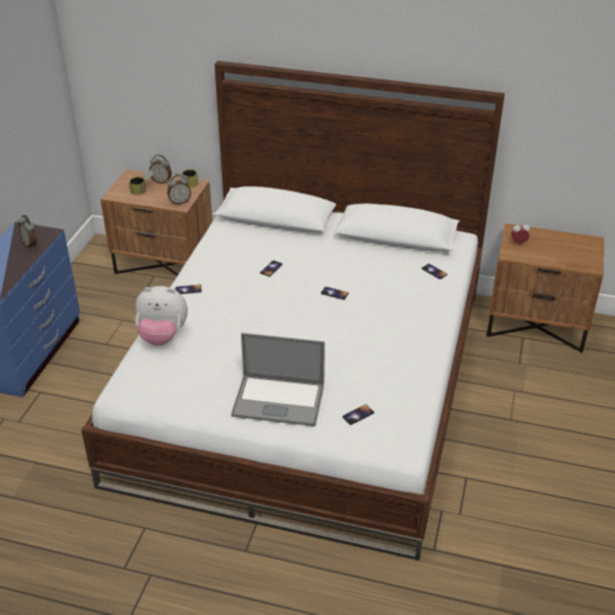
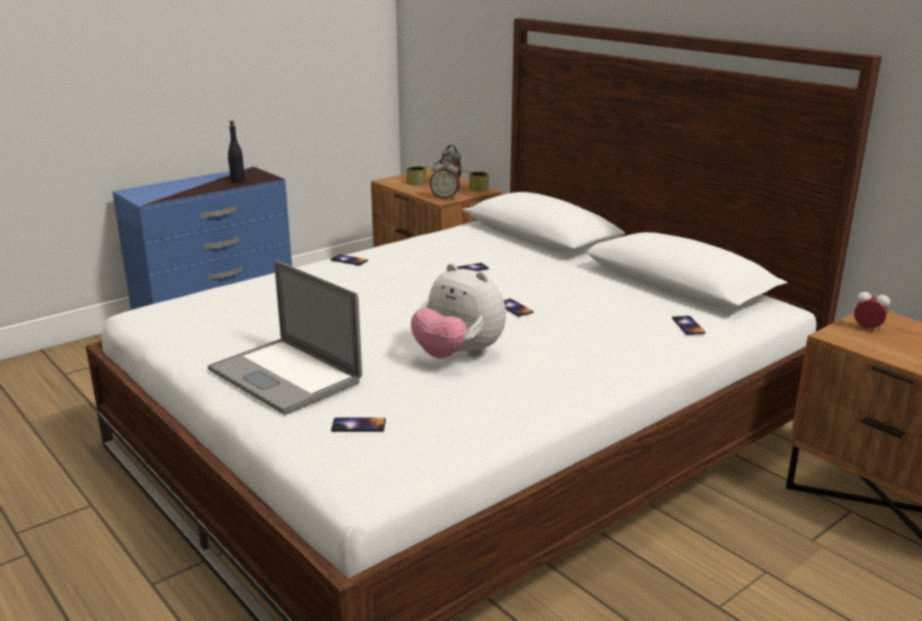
camera: 35 degrees right, 15 degrees down
alarm clock [18,215,36,249] -> black bottle [228,121,245,183]
plush toy [135,286,188,346] -> plush toy moved to [411,263,506,359]

